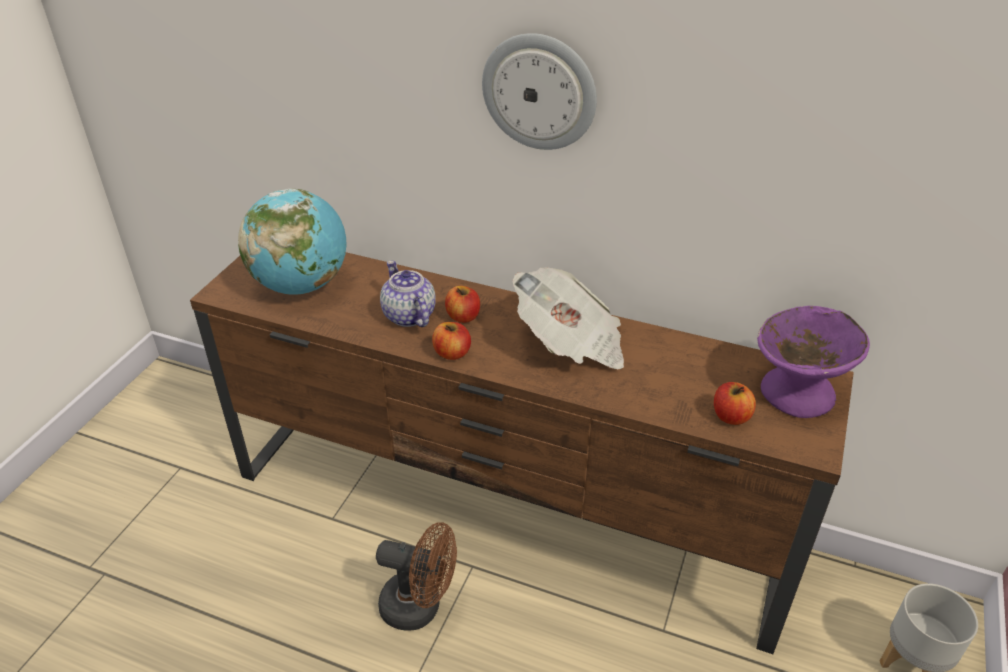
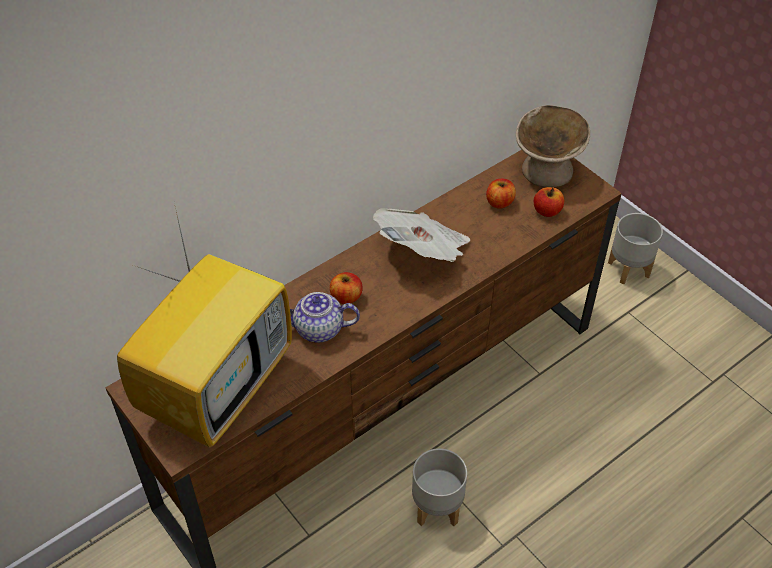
camera: 60 degrees left, 10 degrees up
globe [238,189,346,294] -> television [117,203,292,447]
brown fan [376,523,457,630] -> grey planter [412,448,467,526]
apple [432,322,471,360] -> apple moved to [486,179,516,209]
wall clock [482,33,597,150] -> none
purple bowl [757,306,870,418] -> beige bowl [516,105,590,187]

